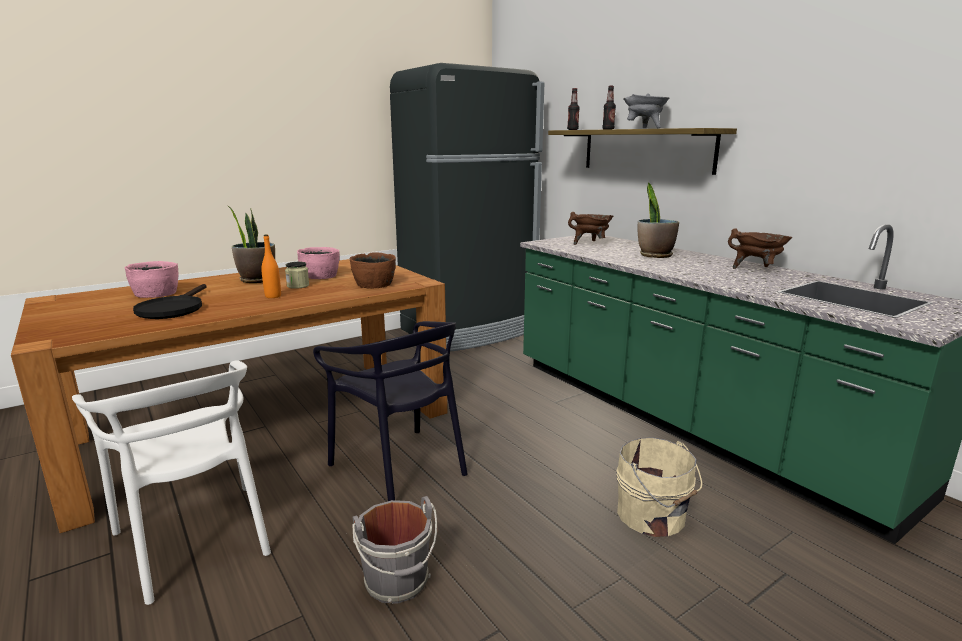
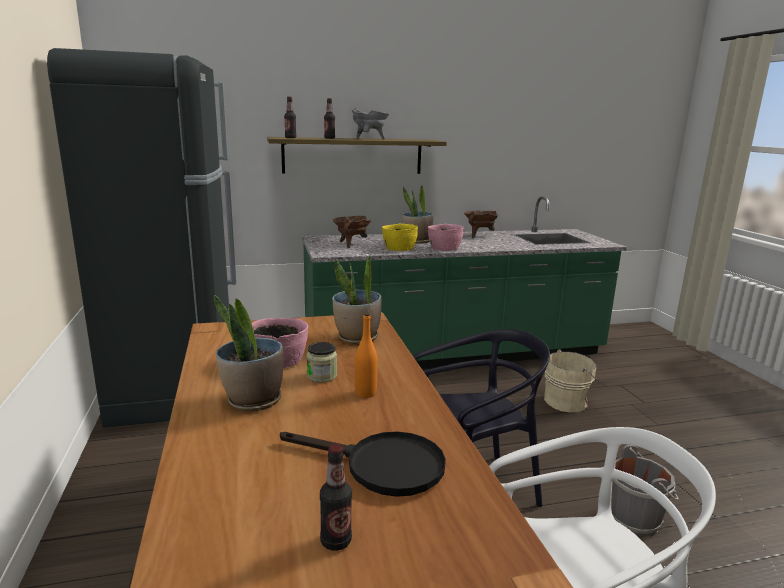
camera: 70 degrees left, 0 degrees up
pink bowl [125,261,178,298] -> pink bowl moved to [428,224,464,251]
brown bowl [350,253,396,288] -> potted plant [332,255,381,344]
none -> bottle [320,444,352,551]
none -> yellow bowl [382,224,418,251]

